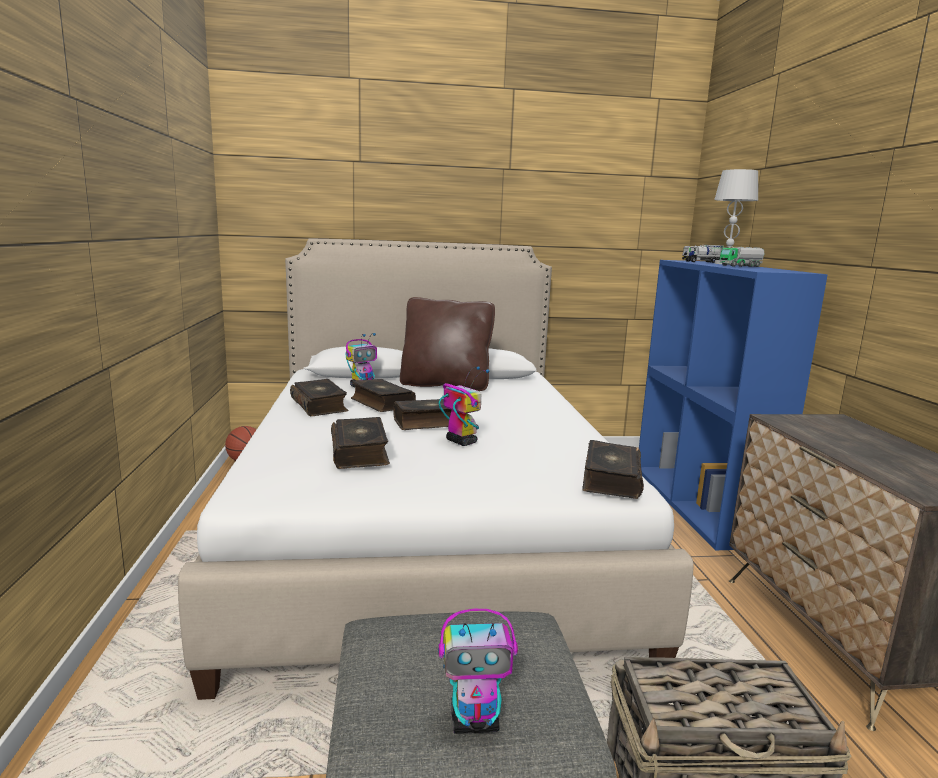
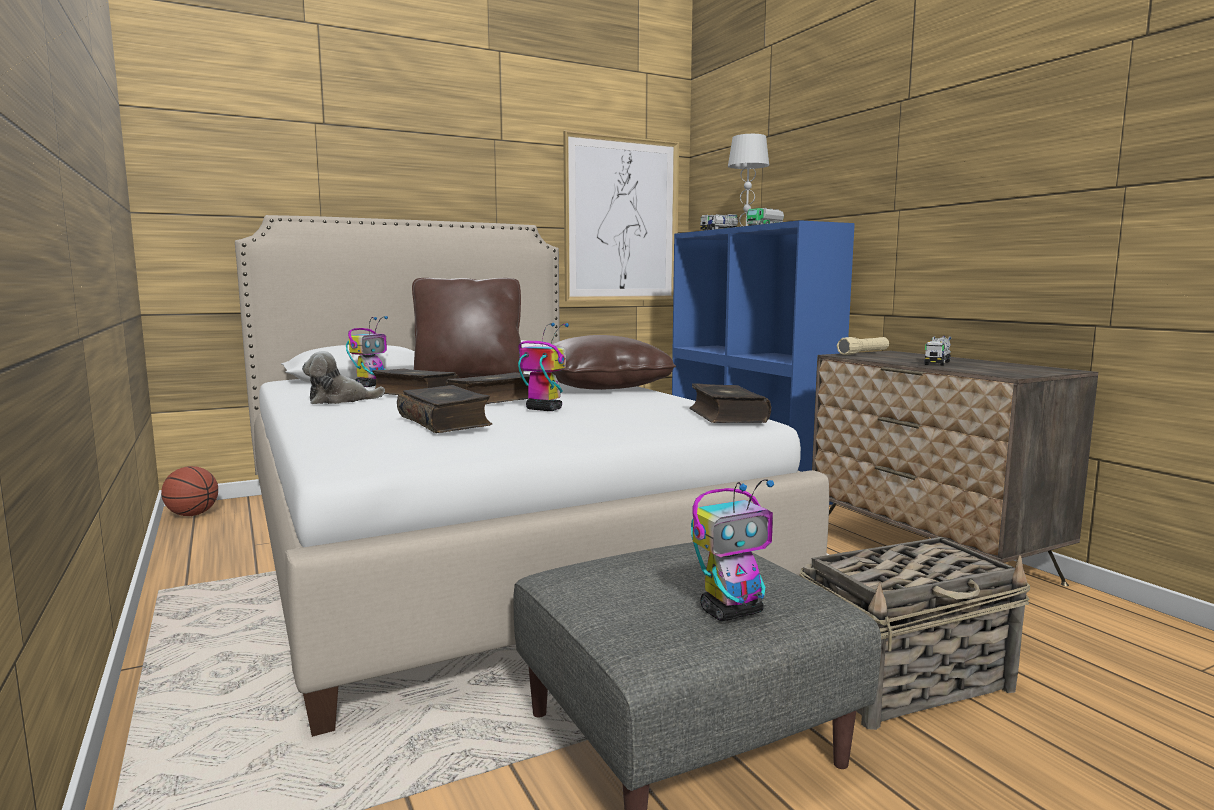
camera: 20 degrees left, 5 degrees down
book [290,379,349,416] -> plush toy [302,351,385,404]
none -> brown pillow [551,335,676,390]
none -> picture [563,131,679,301]
none -> beige flashlight [837,337,889,355]
none -> toy truck [925,336,951,366]

